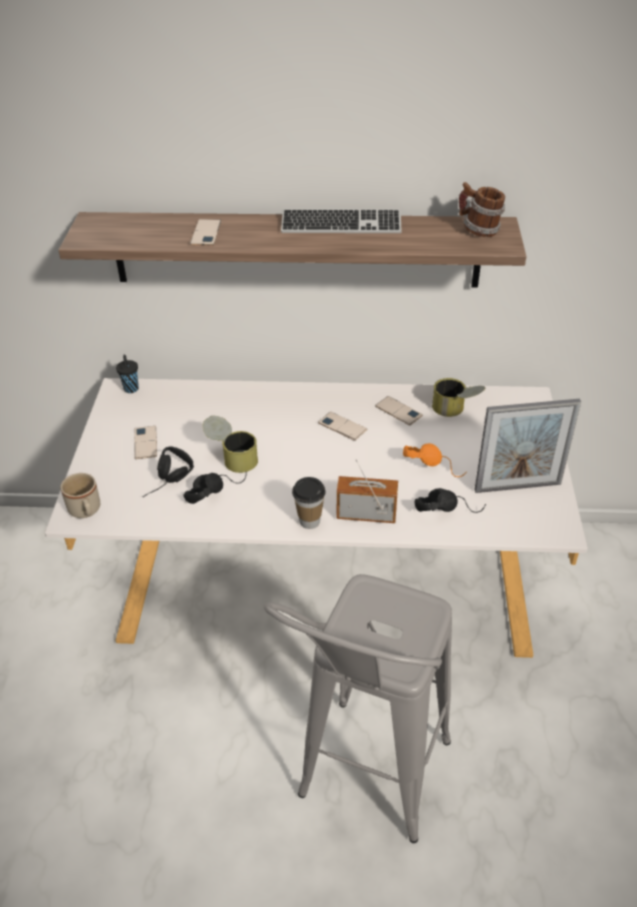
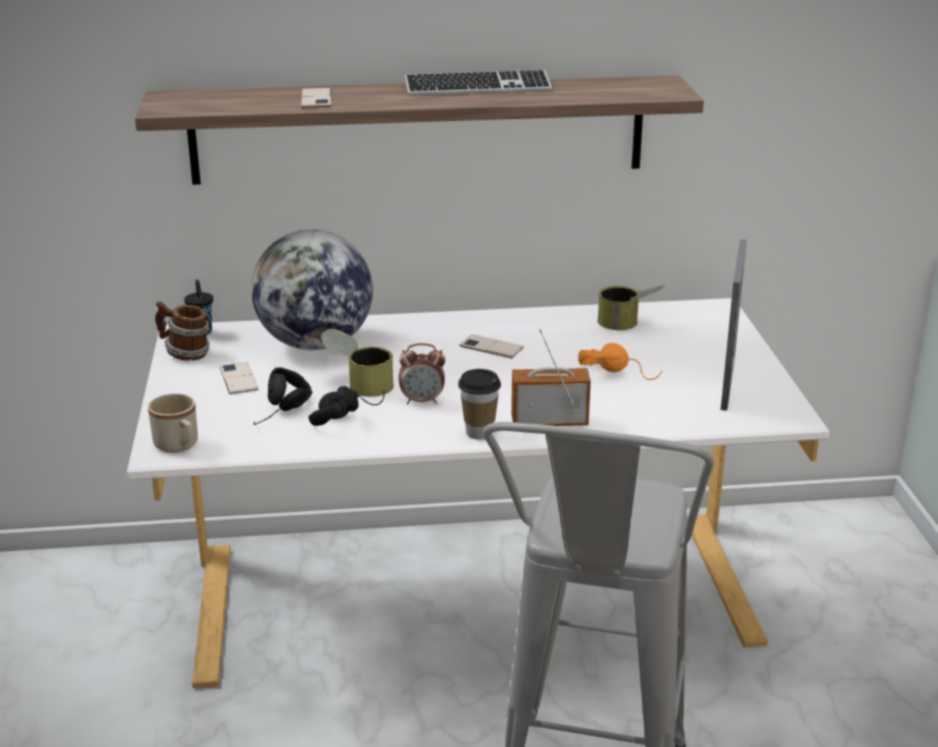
camera: 10 degrees left, 15 degrees down
phone [375,396,423,425] -> none
black headphones [414,488,486,513] -> none
mug [459,182,505,237] -> mug moved to [155,301,210,361]
picture frame [474,399,581,493] -> picture frame turned 60 degrees counterclockwise [720,239,747,411]
none -> globe [251,229,373,350]
none -> alarm clock [399,343,445,404]

